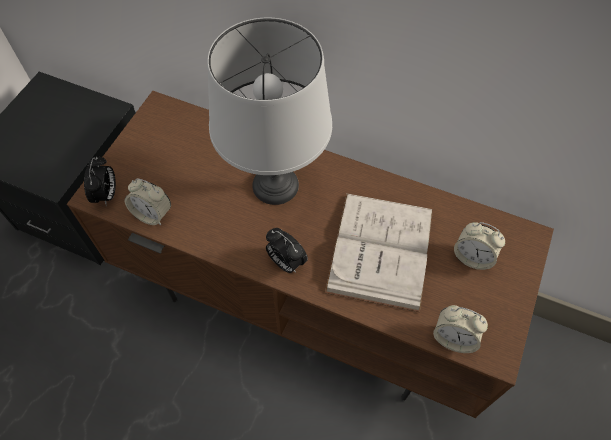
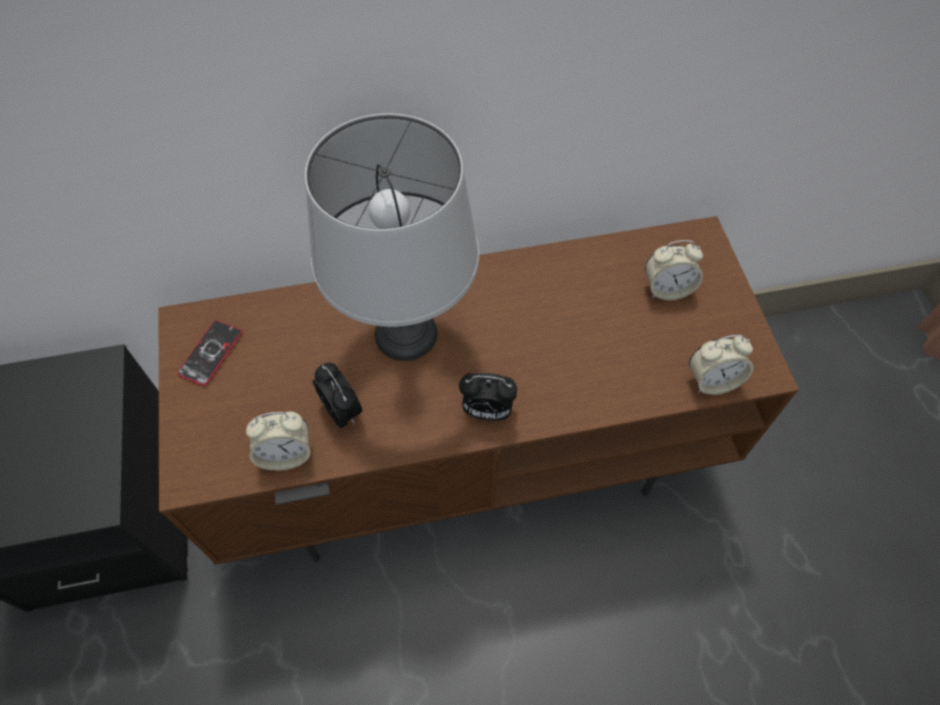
camera: 35 degrees left, 0 degrees up
alarm clock [84,157,116,206] -> alarm clock moved to [313,363,362,428]
white book [325,193,433,312] -> none
none -> phone [177,320,242,386]

